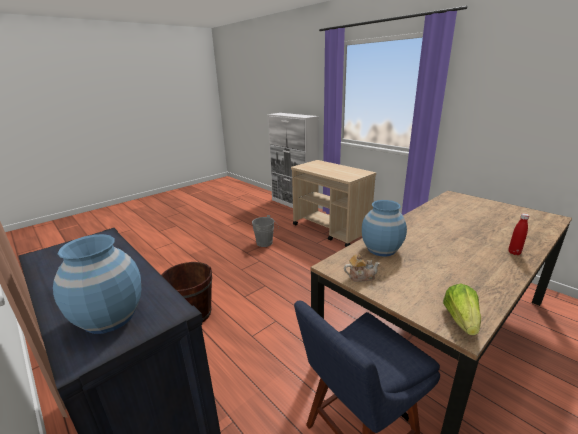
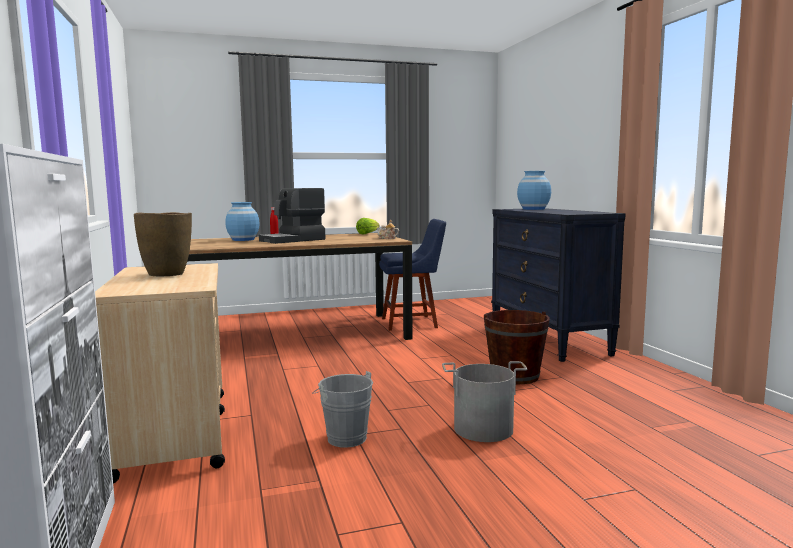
camera: 155 degrees left, 15 degrees down
blue vase [362,200,407,257] -> blue vase moved to [225,202,260,241]
none -> brown vase [134,212,192,276]
none -> coffee machine [259,188,325,244]
none -> grey bucket [442,361,527,442]

